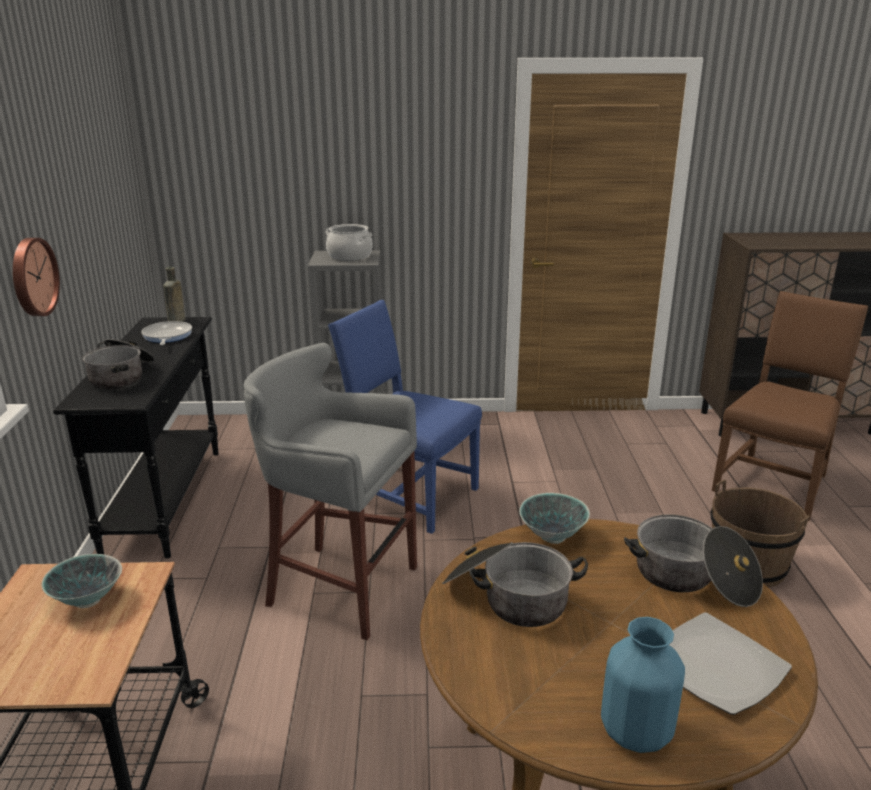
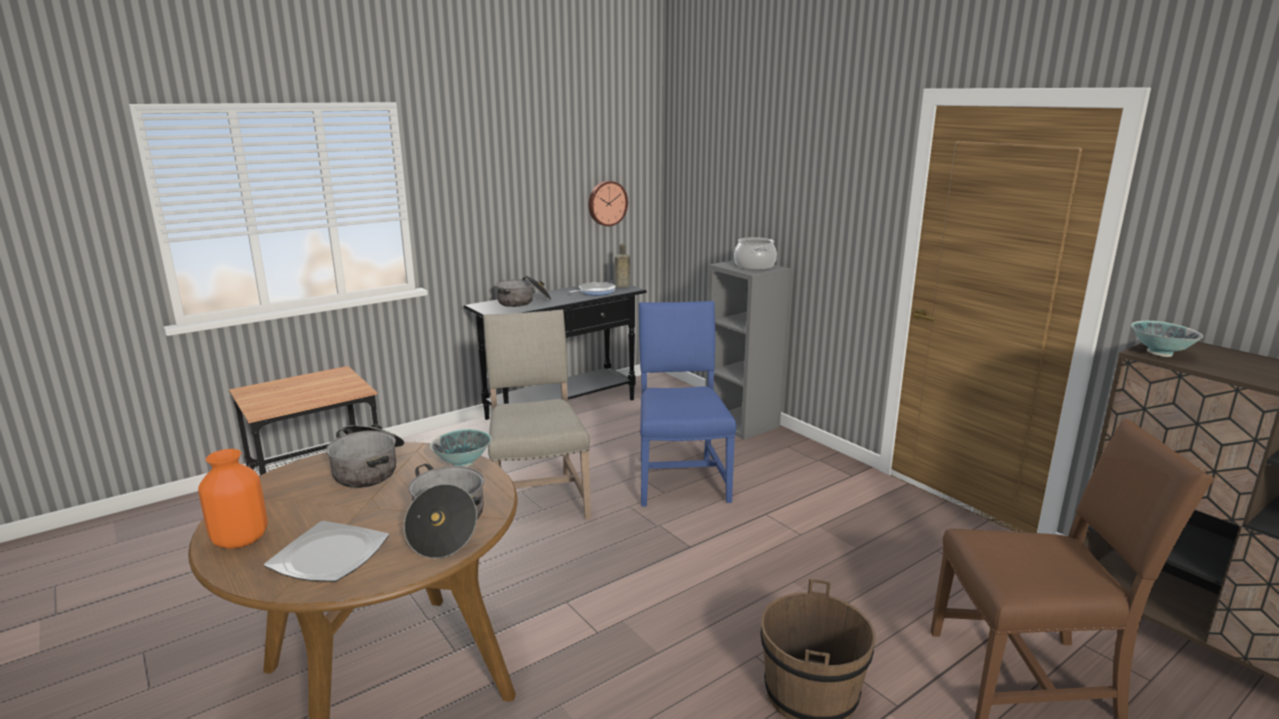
camera: 55 degrees right, 5 degrees down
wall clock [13,238,60,316] -> wall clock moved to [588,181,628,226]
bowl [42,554,122,608] -> bowl moved to [1131,321,1203,357]
grey stool [244,343,417,640] -> beige chair [483,310,591,520]
blue vase [601,617,685,753] -> orange vase [198,449,268,549]

